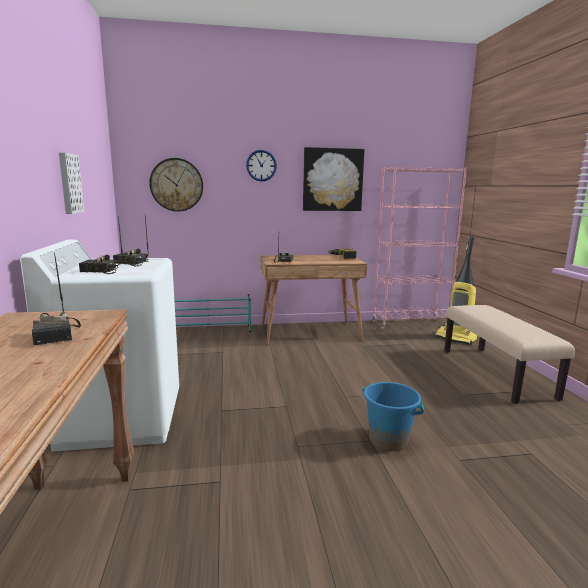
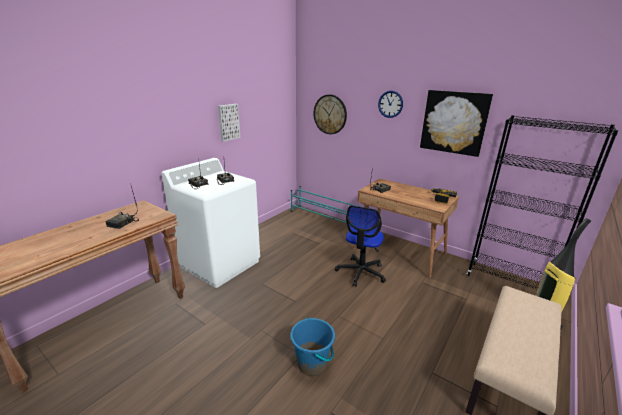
camera: 45 degrees right, 10 degrees up
pink bookcase [372,166,467,330] -> black bookcase [467,115,619,290]
none -> office chair [335,205,386,287]

